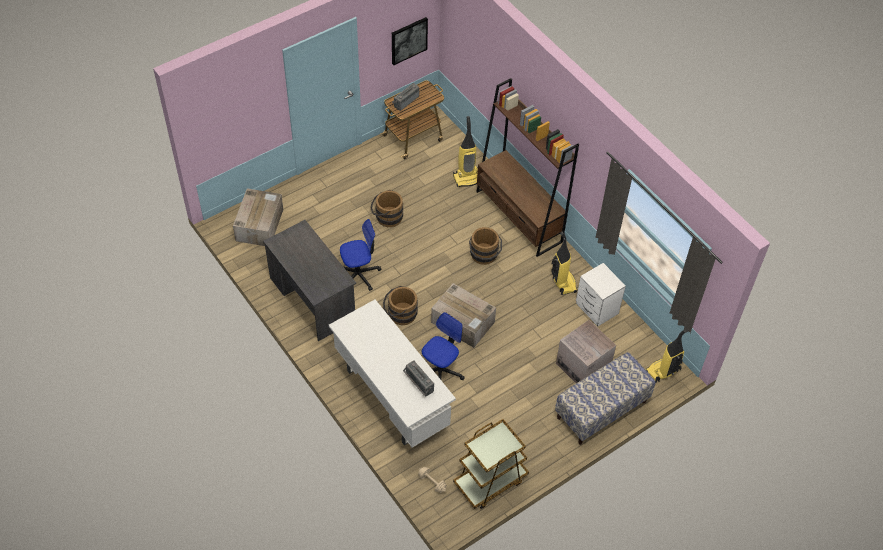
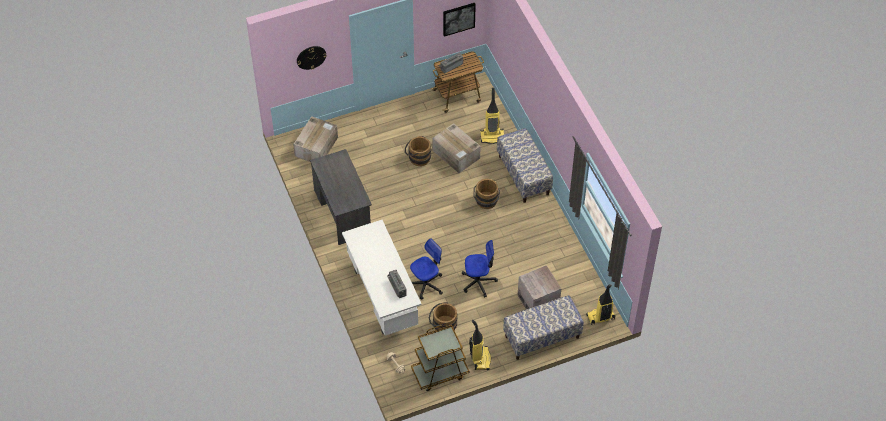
camera: 15 degrees right, 0 degrees up
office chair [340,219,381,291] -> office chair moved to [462,240,498,298]
brown bucket [383,286,418,325] -> brown bucket moved to [429,302,457,331]
cardboard box [431,283,496,348] -> cardboard box moved to [432,123,481,173]
brown bookcase [476,78,579,257] -> bench [497,128,553,203]
vacuum cleaner [551,232,577,295] -> vacuum cleaner moved to [469,320,491,370]
white nightstand [576,263,626,327] -> none
none -> wall clock [297,46,326,70]

